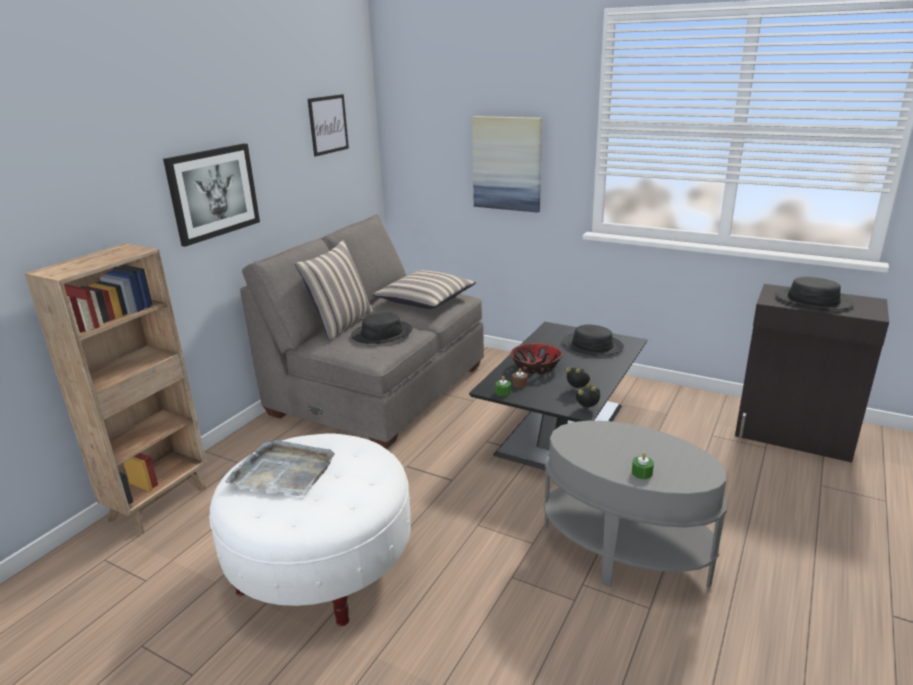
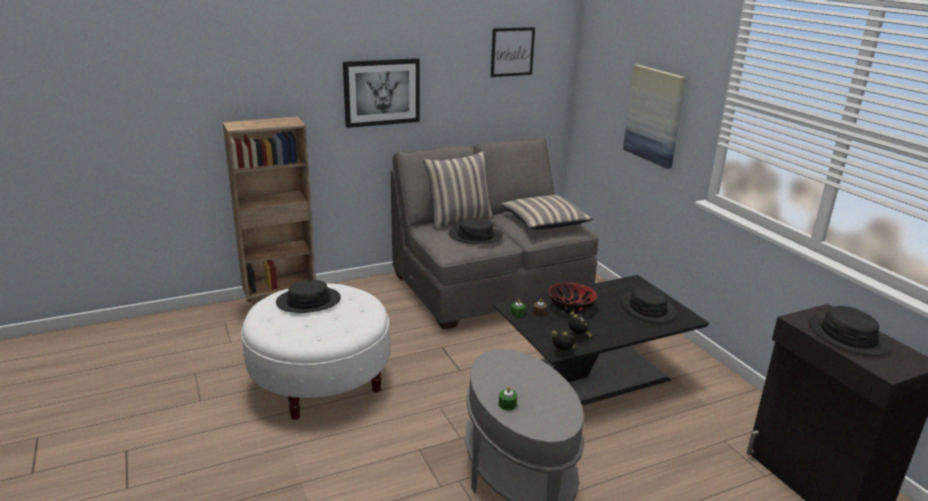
camera: 35 degrees right, 0 degrees up
grey tray [225,439,335,496] -> black hat [276,280,341,313]

